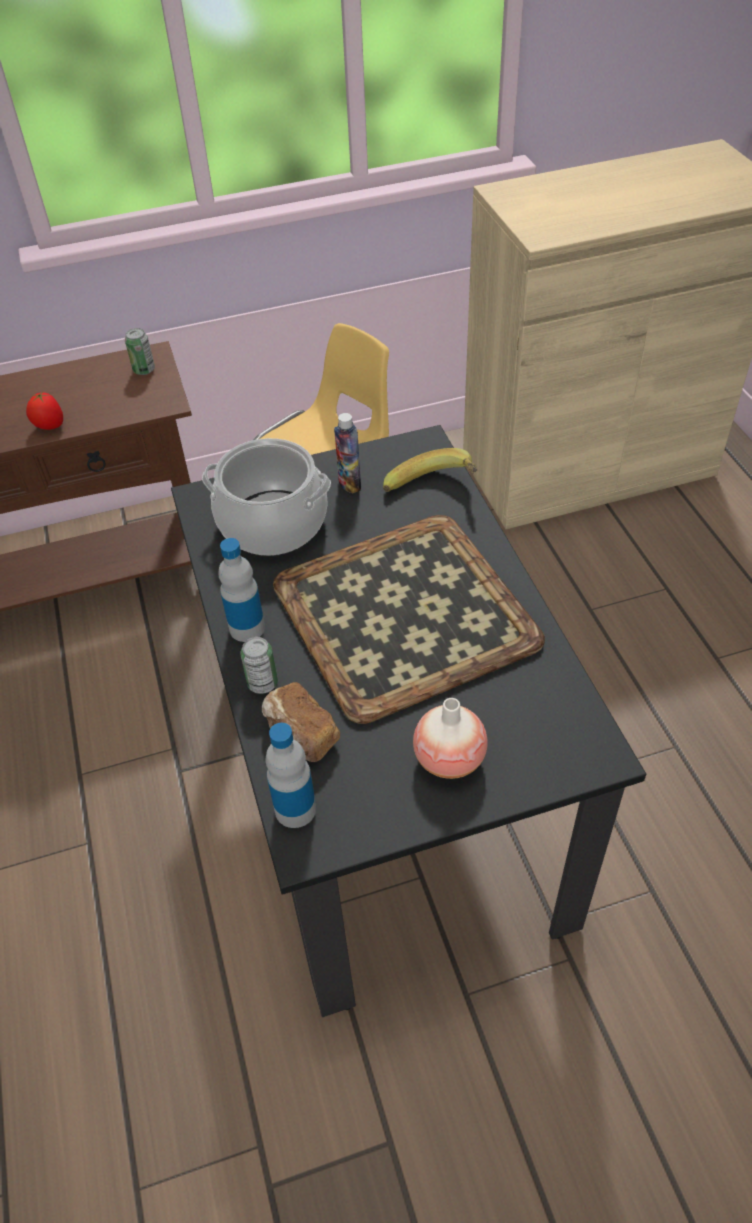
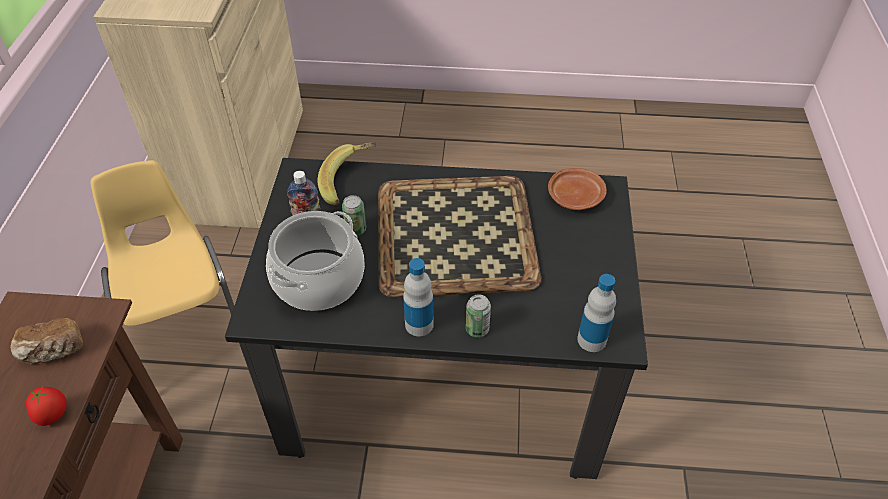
camera: 70 degrees left, 0 degrees up
can [125,328,155,375] -> can moved to [342,195,366,236]
bread [262,682,340,762] -> bread moved to [10,318,83,364]
vase [413,698,488,779] -> none
none -> brown plate [548,168,607,210]

